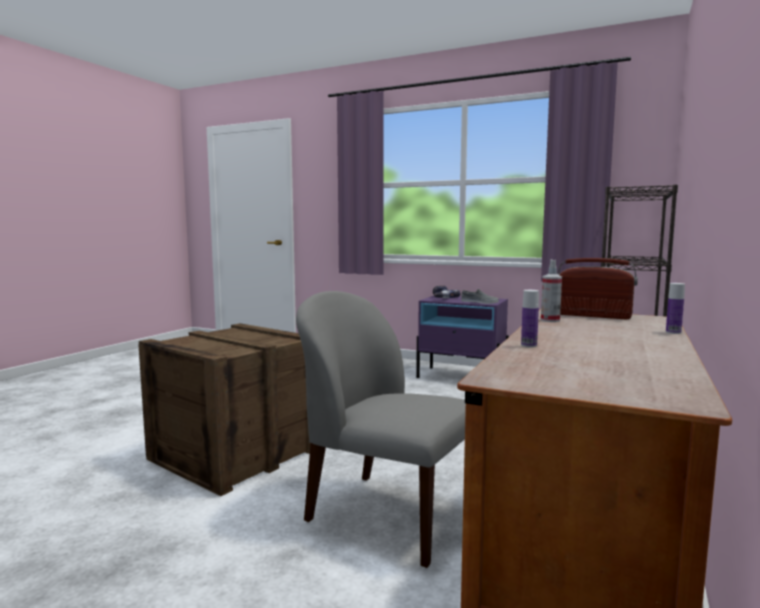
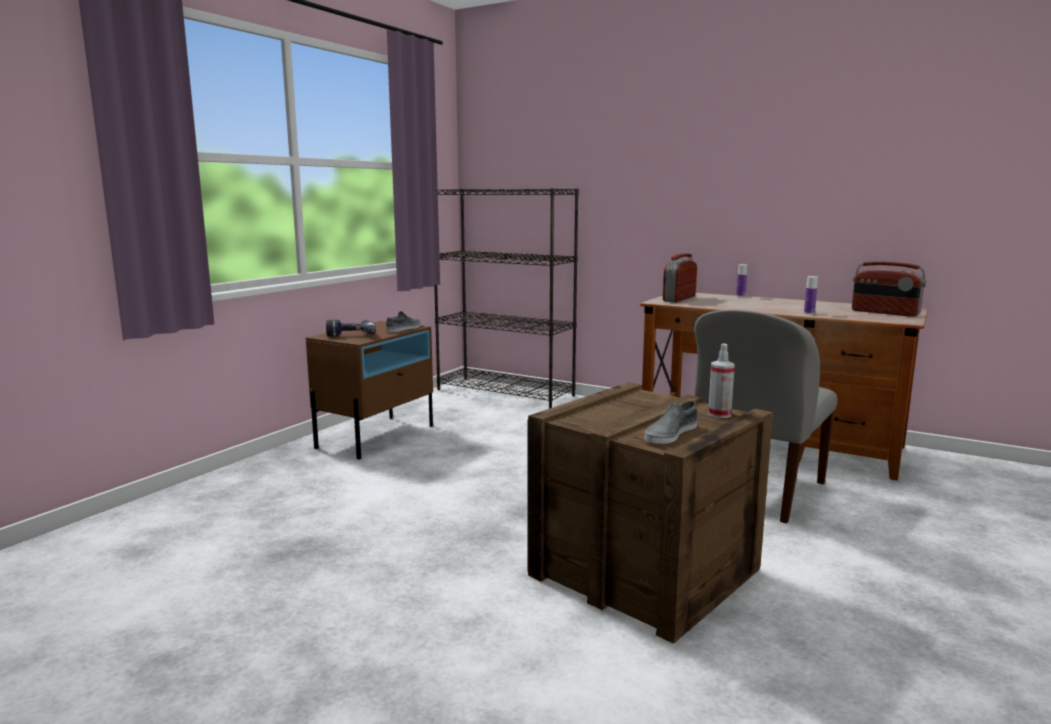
camera: 85 degrees left, 5 degrees up
purple nightstand [416,296,509,378] -> brown nightstand [306,321,433,459]
spray bottle [541,260,562,322] -> spray bottle moved to [708,344,735,418]
none -> grey shoe [644,401,698,444]
none -> radio [852,261,926,317]

